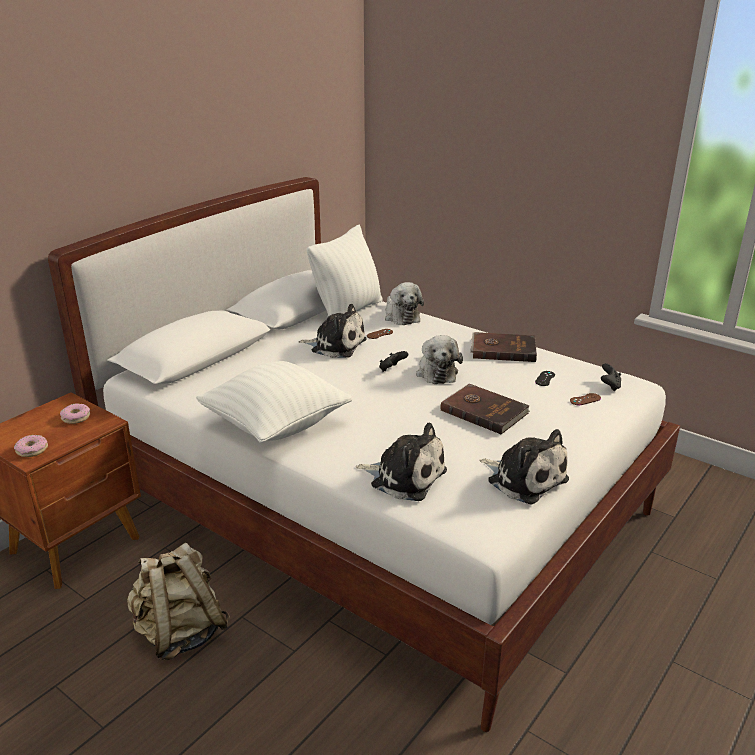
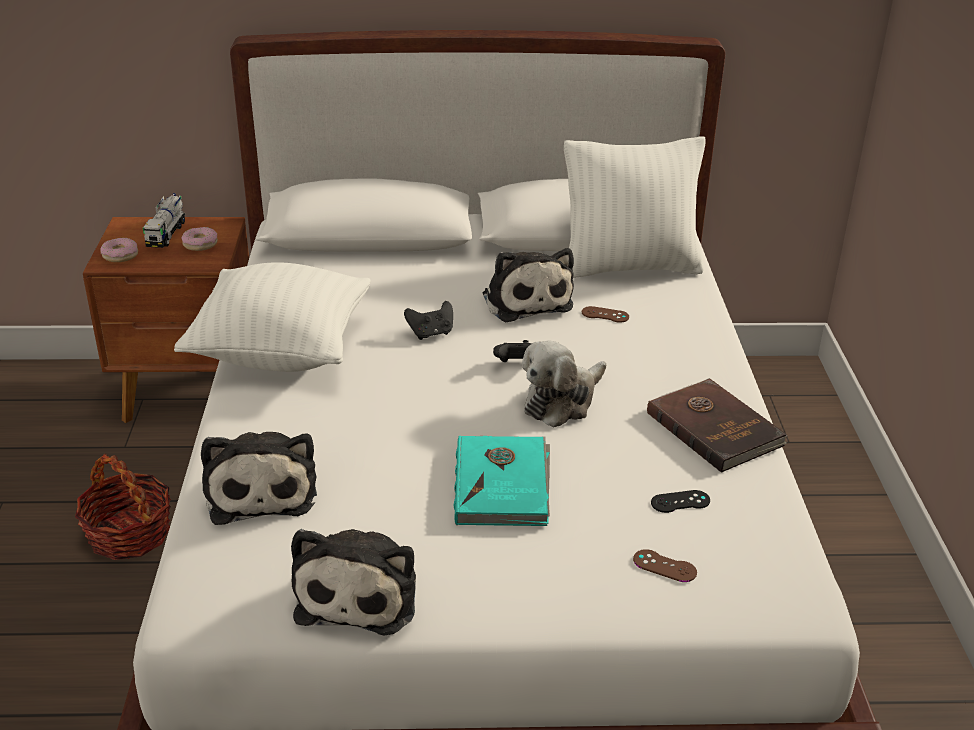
camera: 50 degrees right, 5 degrees up
beige backpack [127,542,230,660] -> basket [75,454,171,560]
plush toy [385,282,424,325] -> none
brown book [440,383,530,435] -> turquoise book [454,436,550,526]
black game controller [601,363,621,391] -> black game controller moved to [404,301,453,340]
none -> toy truck [143,193,185,248]

